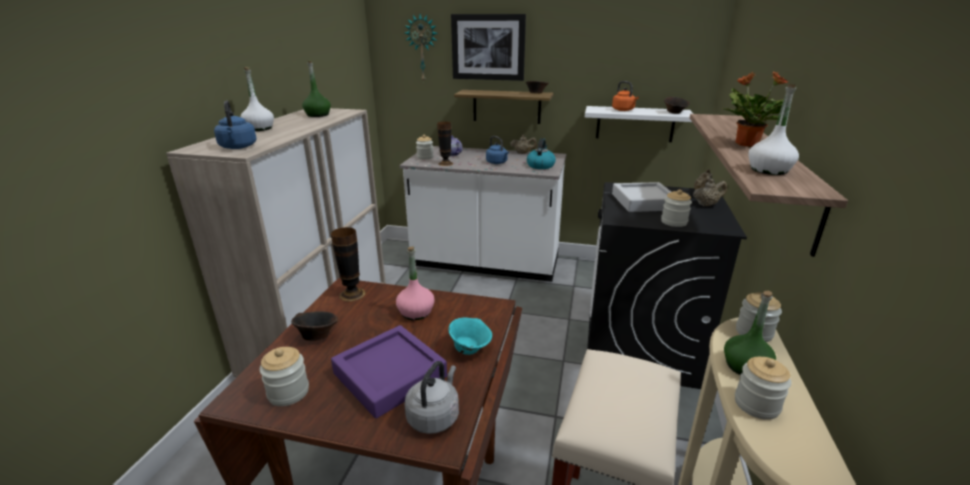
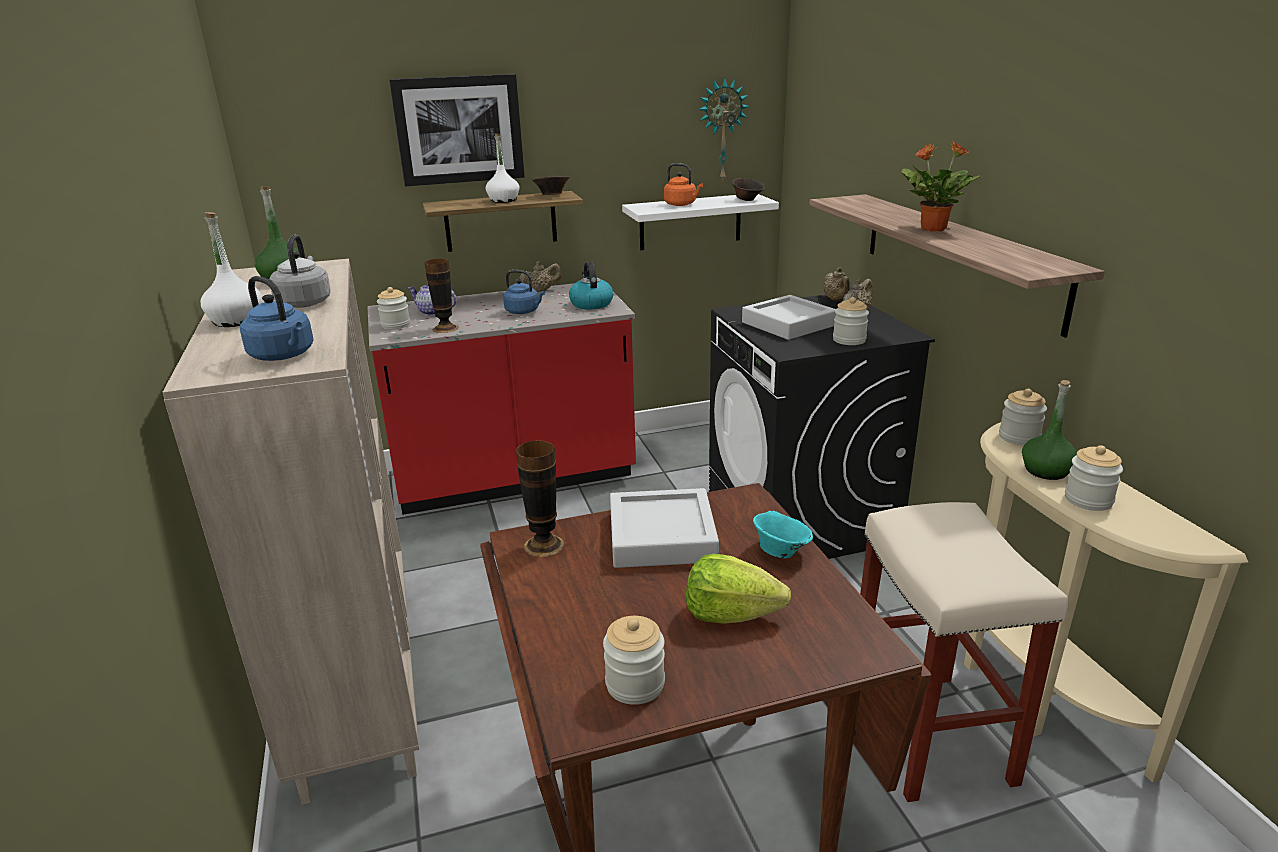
camera: 30 degrees left, 0 degrees up
brown bowl [291,311,338,341] -> none
purple tray [331,325,447,418] -> lettuce [686,554,791,624]
pink bottle [396,246,435,320] -> grey tray [610,488,719,568]
white counter [400,146,566,282] -> red counter [367,283,636,515]
wall clock [405,14,438,82] -> wall clock moved to [698,78,750,182]
grey kettle [405,361,459,434] -> grey kettle moved to [270,235,331,308]
white bottle [749,84,799,175] -> white bottle moved to [486,133,520,203]

